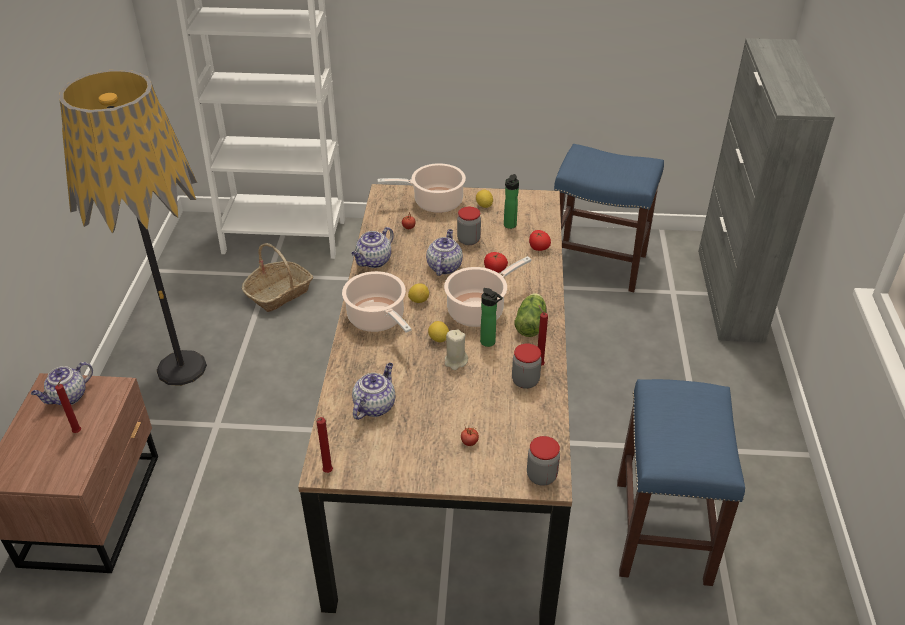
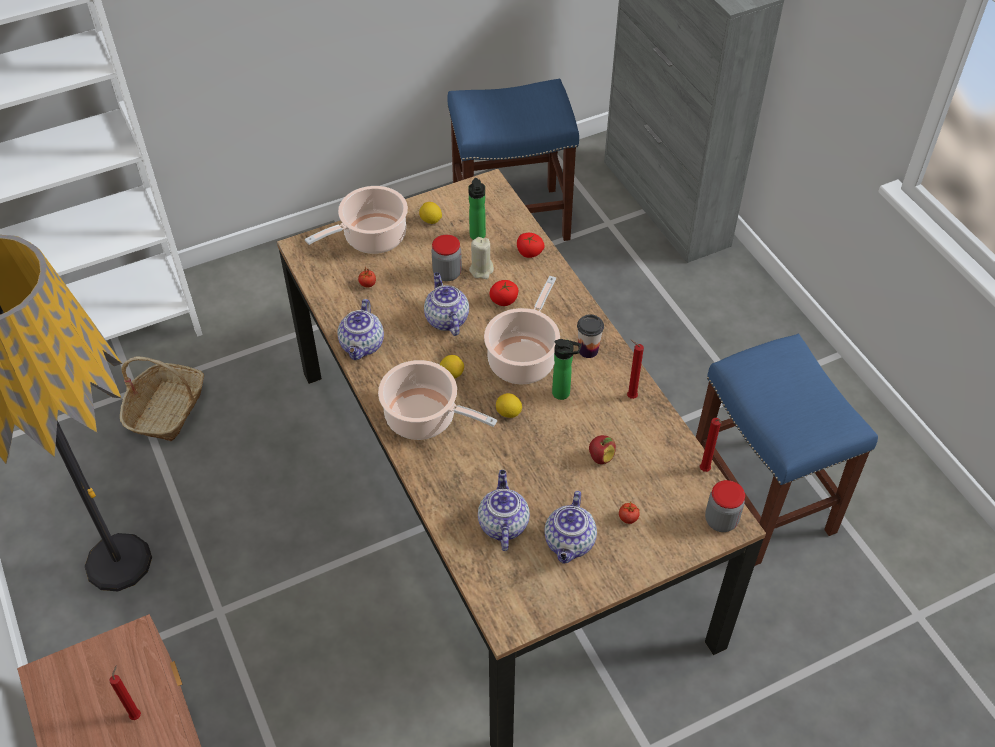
camera: 30 degrees left, 10 degrees up
teapot [31,362,93,405] -> teapot moved to [544,491,597,564]
red candle [316,417,333,473] -> red candle moved to [700,418,722,472]
beige candle [445,329,468,370] -> beige candle moved to [469,237,494,279]
jar [512,343,542,389] -> none
lettuce [514,293,547,337] -> cup [577,314,604,358]
none -> apple [589,435,616,464]

